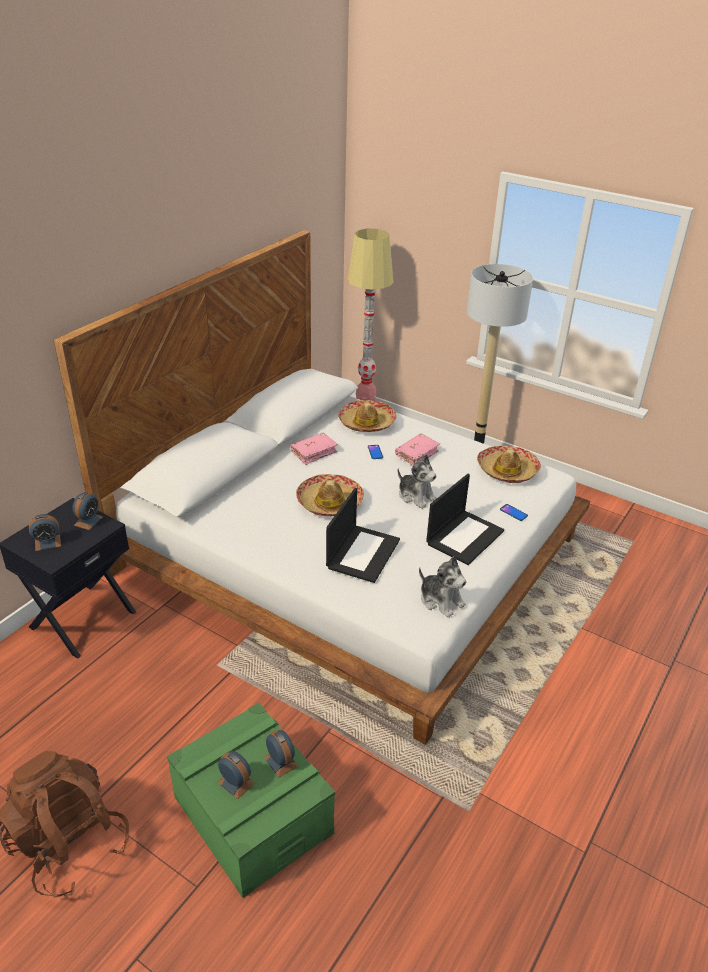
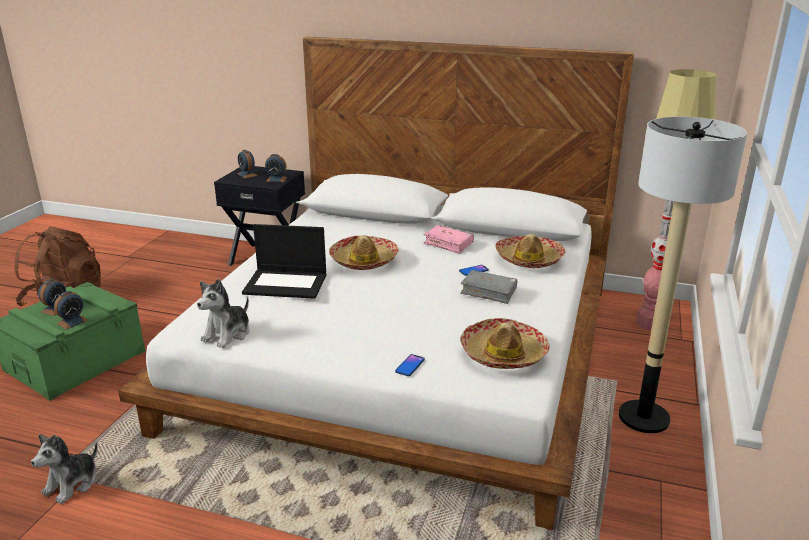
camera: 75 degrees right, 10 degrees down
pink book [395,434,440,466] -> grey book [460,270,518,304]
plush toy [398,455,437,509] -> plush toy moved to [31,434,98,504]
laptop [426,474,504,565] -> none

